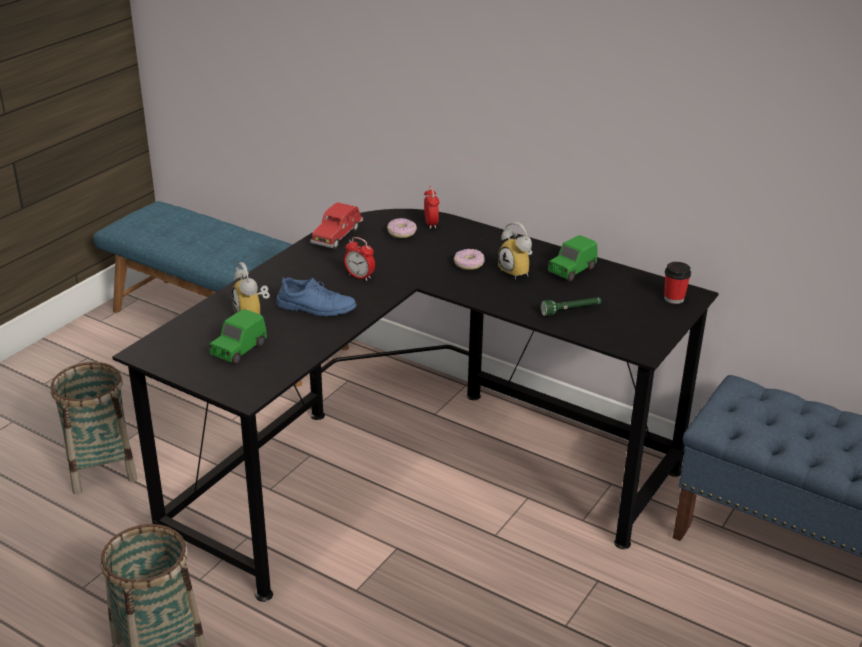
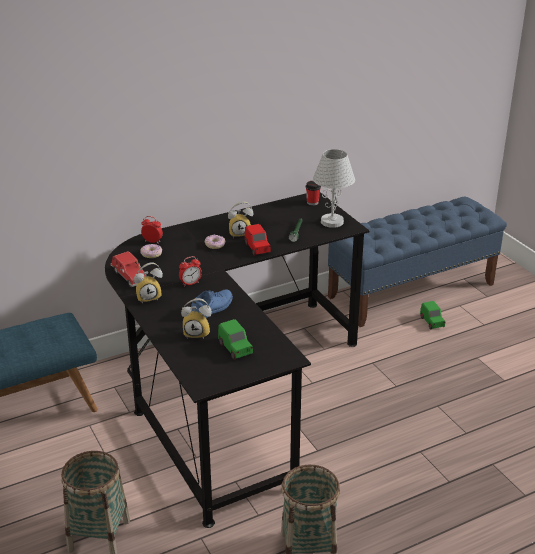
camera: 60 degrees left, 0 degrees up
green toy car [548,235,598,282] -> green toy car moved to [420,301,445,329]
none -> alarm clock [134,262,163,304]
none -> red toy car [245,224,271,256]
none -> white table lamp [313,149,355,228]

